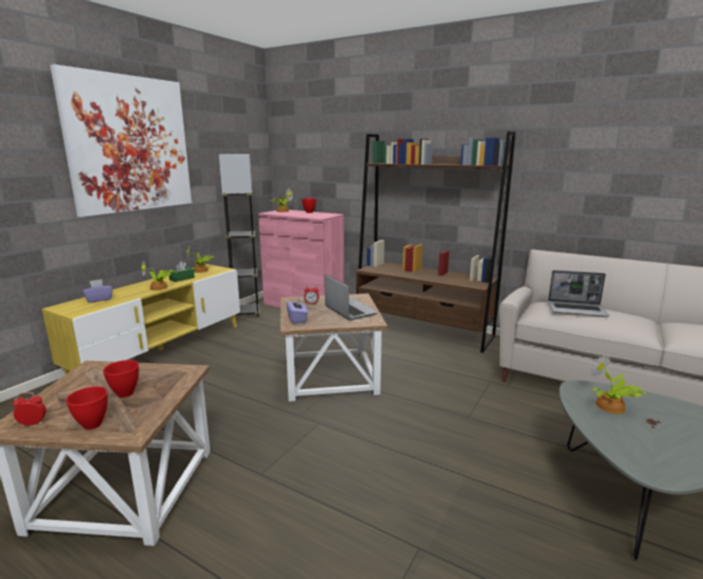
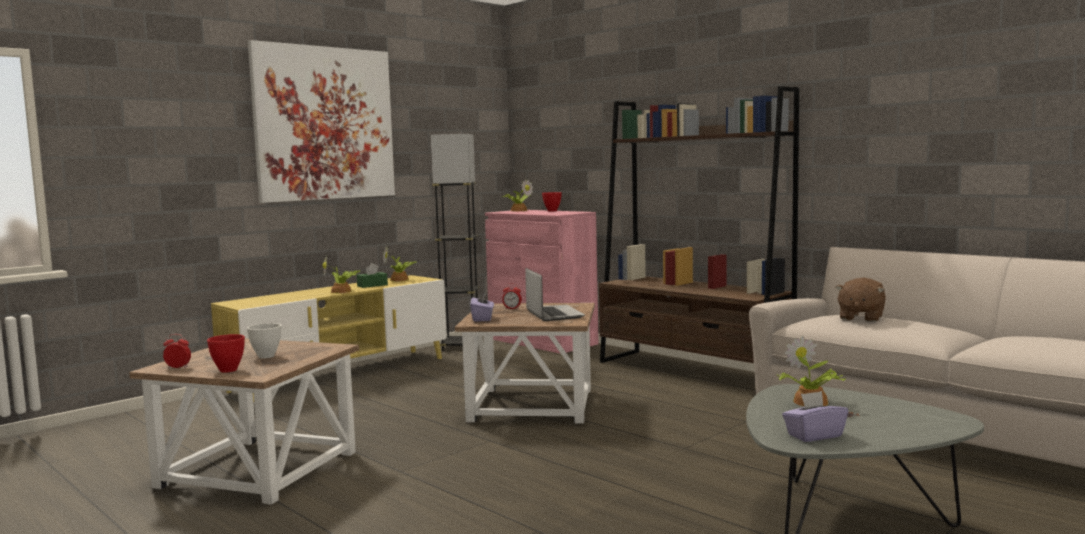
camera: 15 degrees right, 10 degrees down
purple tissue box [82,279,113,303] -> purple tissue box moved to [782,391,848,442]
red bowl [103,360,139,398] -> white bowl [247,323,282,358]
laptop [548,270,609,317] -> brown plush toy [835,278,886,322]

